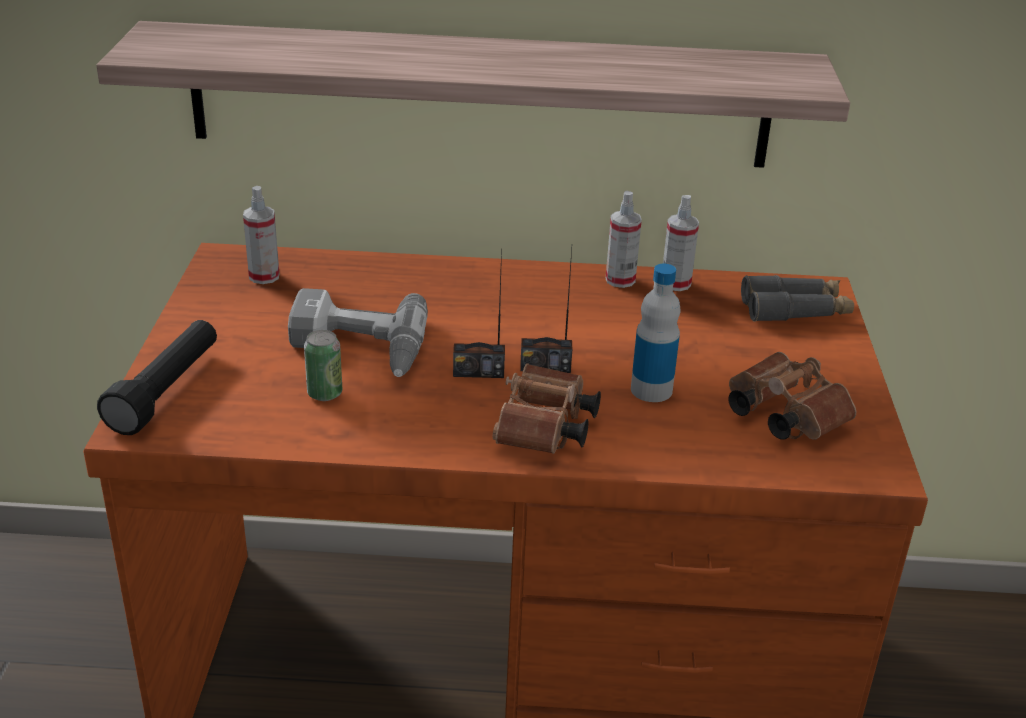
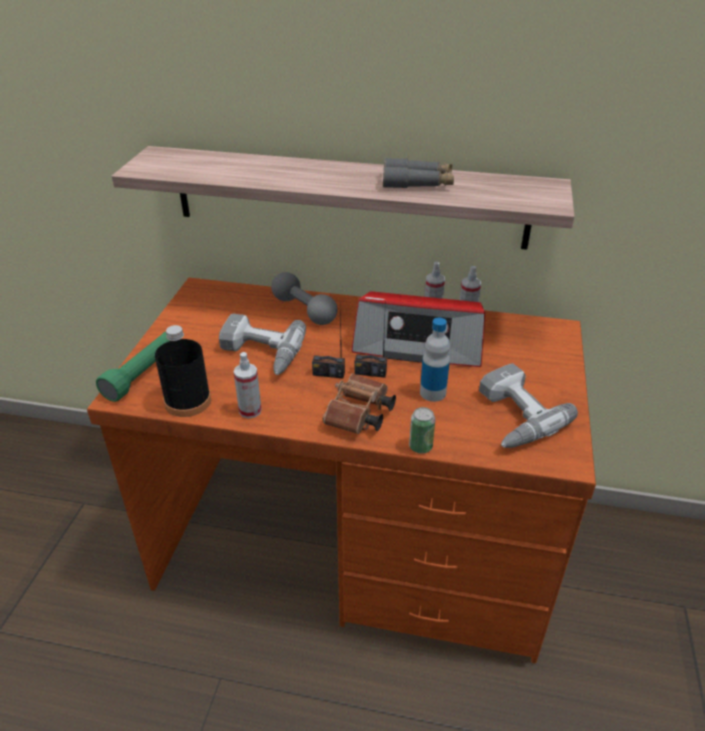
camera: 10 degrees right, 5 degrees up
black flashlight [97,320,217,435] -> green flashlight [96,332,170,402]
spray bottle [243,186,279,284] -> spray bottle moved to [234,352,261,418]
can [304,330,342,401] -> can moved to [409,407,435,454]
brown binoculars [728,352,856,440] -> power drill [479,363,578,448]
grey binoculars [741,275,854,322] -> grey binoculars moved to [383,158,454,188]
none -> black bottle [155,325,211,417]
none -> grey dumbbell [271,272,337,325]
none -> radio [351,292,485,367]

